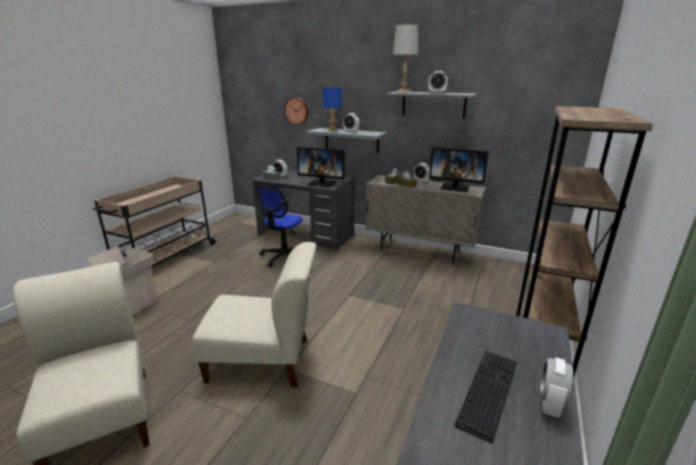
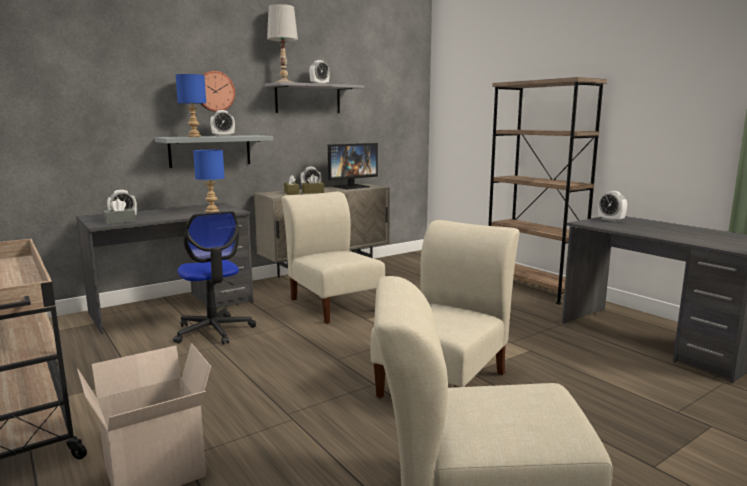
camera: 60 degrees left, 10 degrees down
wall clock [284,97,309,125] -> wall clock moved to [200,71,235,112]
monitor [297,147,345,187] -> blue table lamp [193,150,225,213]
keyboard [454,351,517,444] -> none
alarm clock [540,358,573,418] -> alarm clock moved to [598,191,627,222]
none -> beige chair [281,192,385,324]

